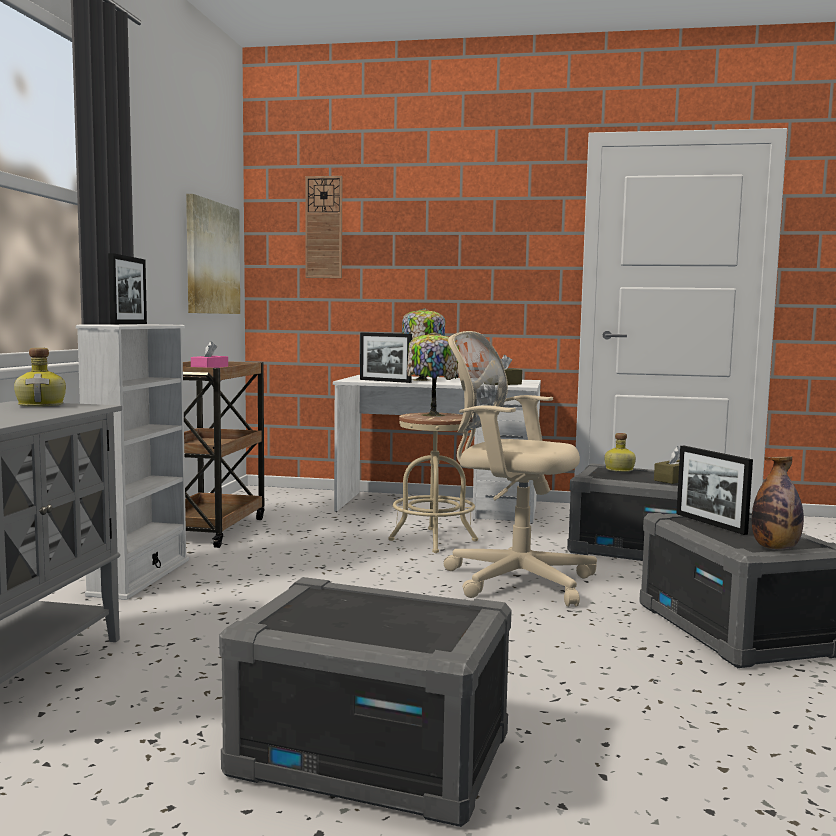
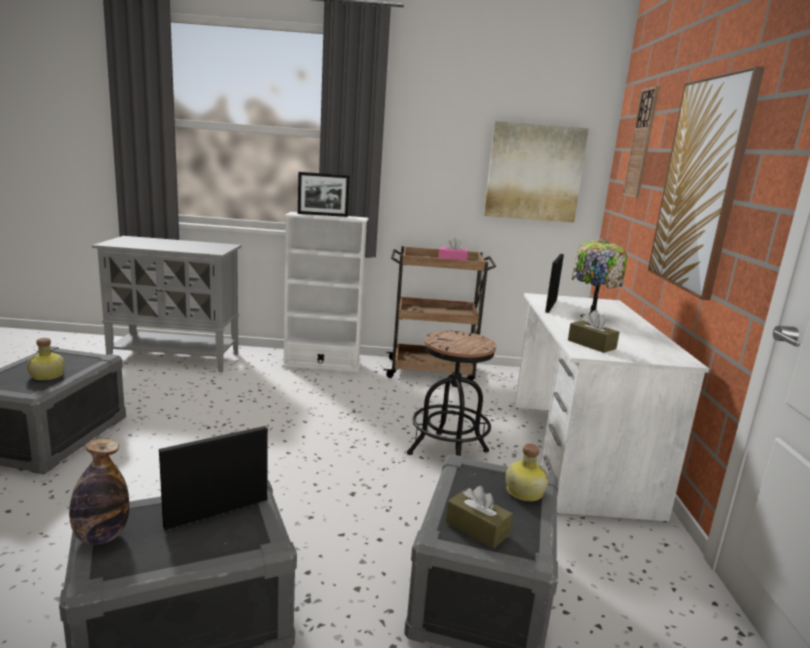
camera: 80 degrees right, 10 degrees up
bottle [14,348,66,407] -> bottle moved to [27,338,65,380]
beige stool [388,413,478,553] -> black stool [407,331,496,456]
table lamp [407,332,459,417] -> none
beige office chair [443,331,597,607] -> none
none -> picture [648,66,765,300]

